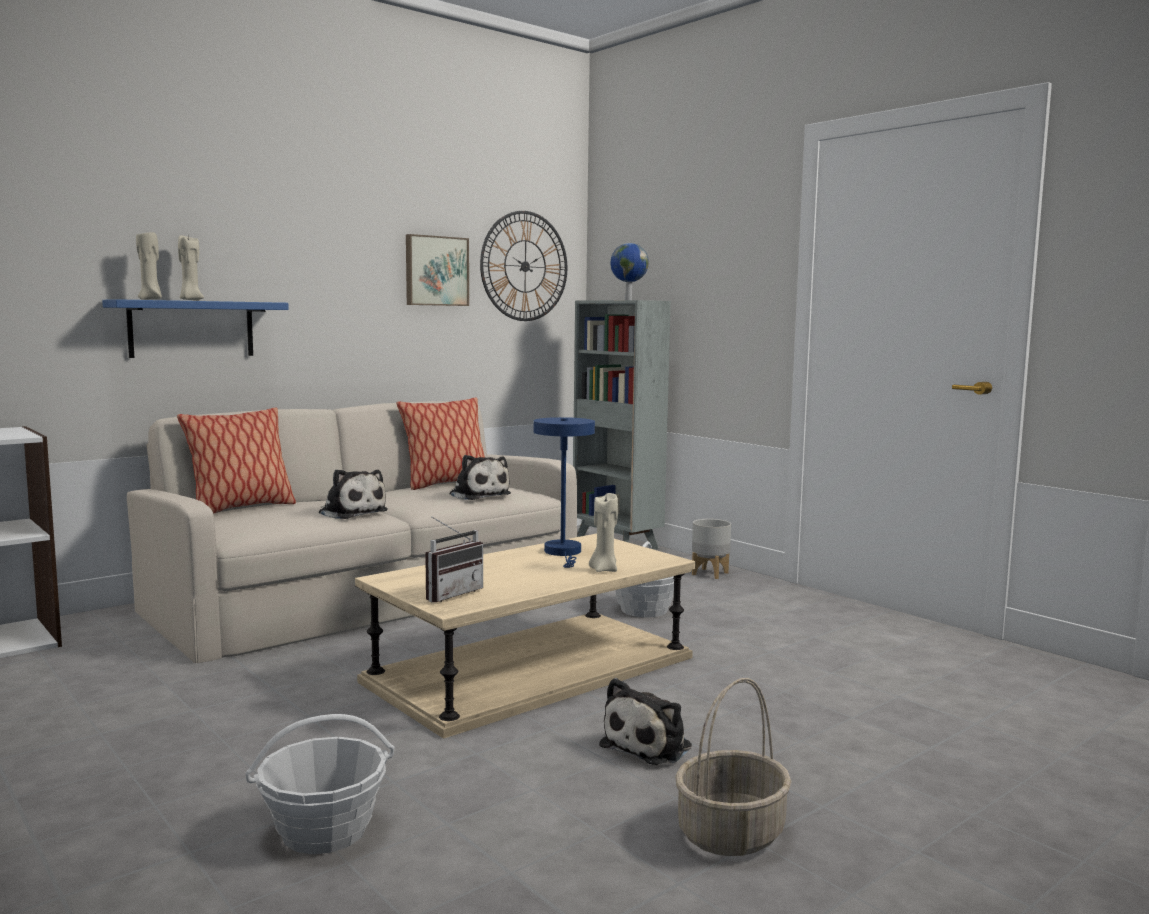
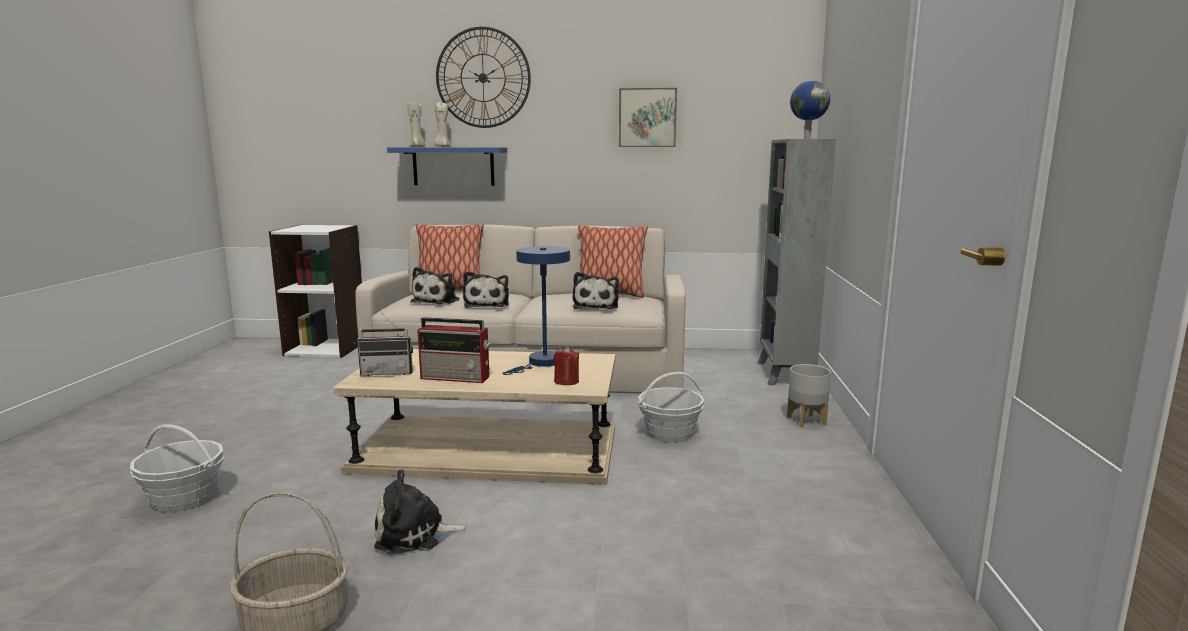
camera: 45 degrees right, 5 degrees up
wall clock [480,211,567,321] -> wall clock moved to [436,27,531,128]
beige candle [589,493,618,572] -> none
none -> plush toy [411,267,460,304]
none -> radio [417,317,490,383]
none -> red candle [554,347,579,385]

